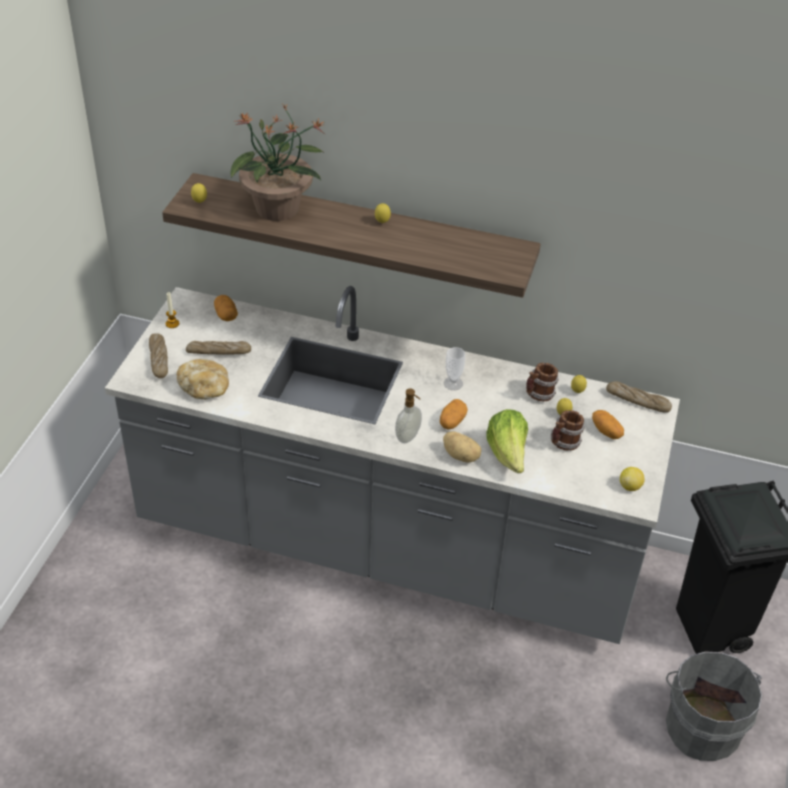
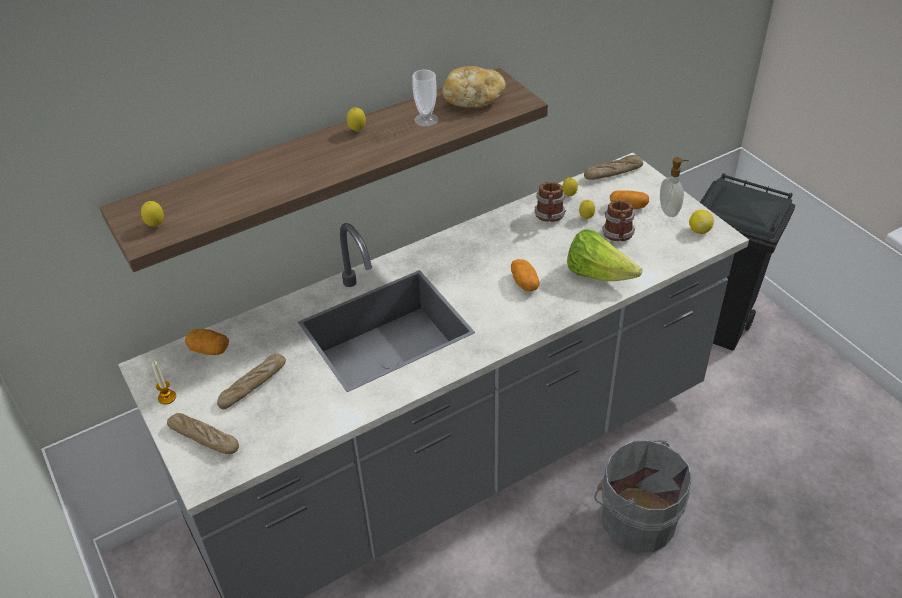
camera: 45 degrees left, 0 degrees up
bread [176,359,229,400] -> bread moved to [443,66,506,108]
potted plant [230,104,325,221] -> none
soap dispenser [395,388,422,443] -> soap dispenser moved to [660,157,689,217]
potato [443,431,481,463] -> none
cup [444,347,465,390] -> cup moved to [412,69,438,127]
grey bucket [666,651,762,761] -> grey bucket moved to [594,440,692,552]

